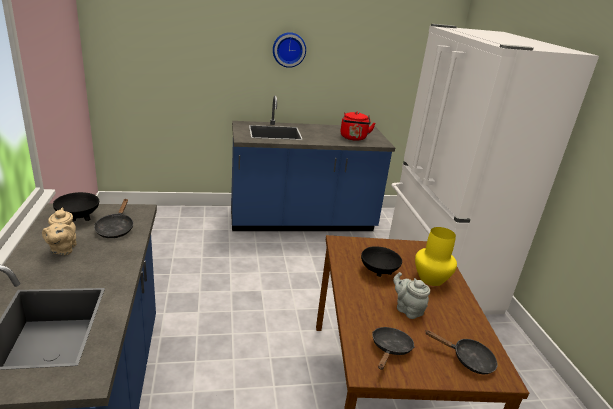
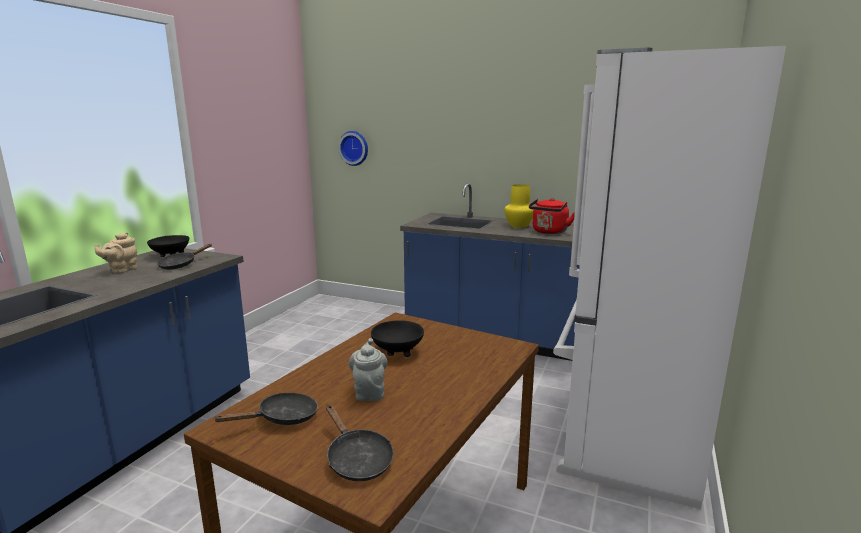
camera: 35 degrees right, 10 degrees down
wall clock [273,32,306,68] -> wall clock moved to [338,131,368,166]
yellow vase [415,227,457,286] -> yellow vase moved to [504,184,534,228]

